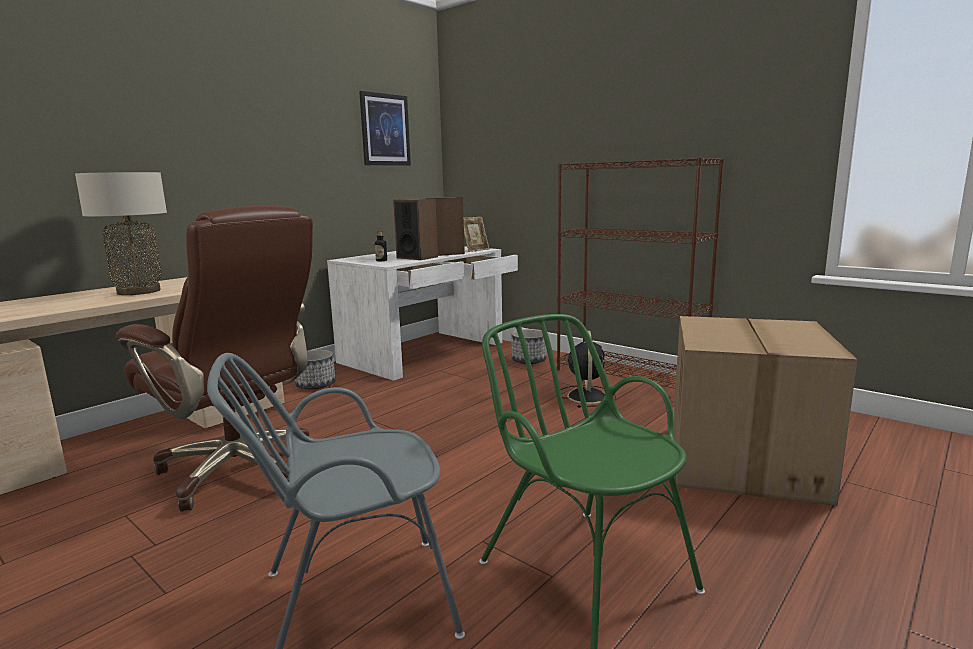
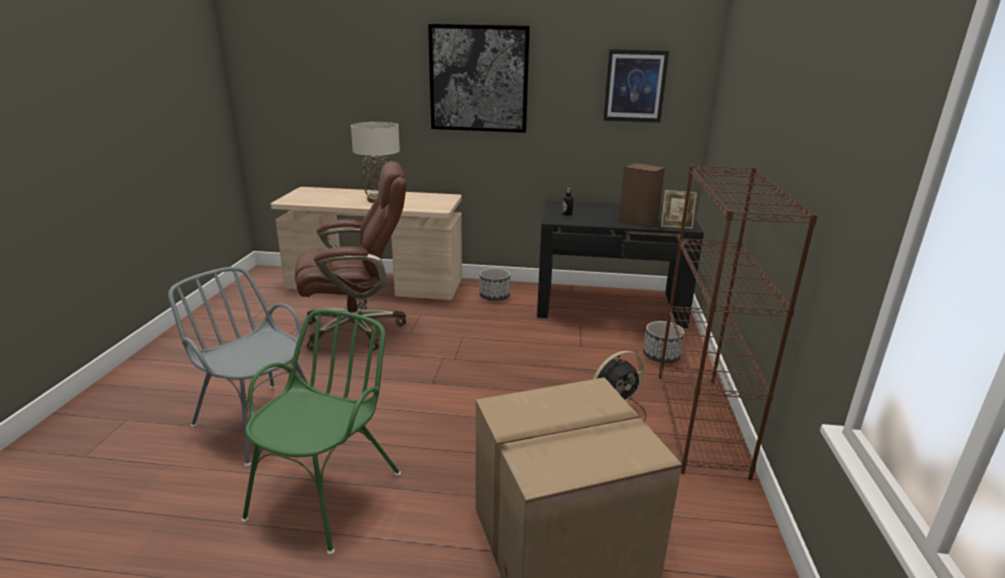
camera: 55 degrees right, 10 degrees up
brown office chair [116,206,313,512] -> brown office chair turned 105 degrees counterclockwise [295,161,406,351]
white desk [327,246,518,381] -> black desk [537,200,704,328]
speaker [393,199,438,260] -> none
none -> picture [428,24,530,133]

